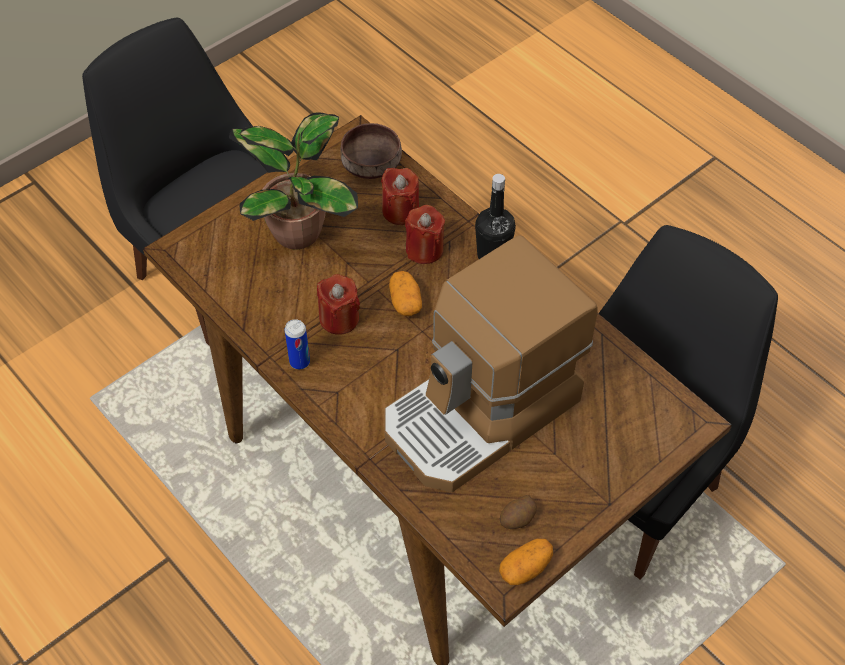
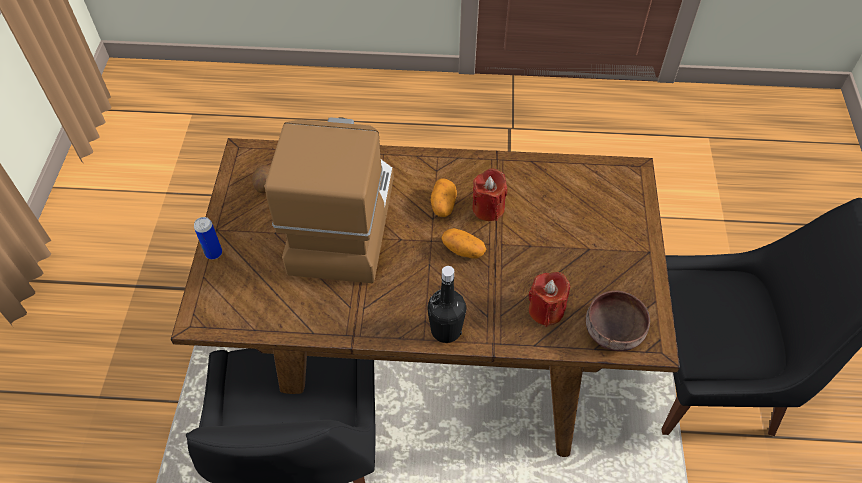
camera: 135 degrees right, 0 degrees up
potted plant [229,112,358,250] -> none
can [285,319,310,369] -> can moved to [194,217,222,259]
red candle [405,205,445,264] -> none
potato [499,538,553,585] -> potato moved to [431,178,457,217]

